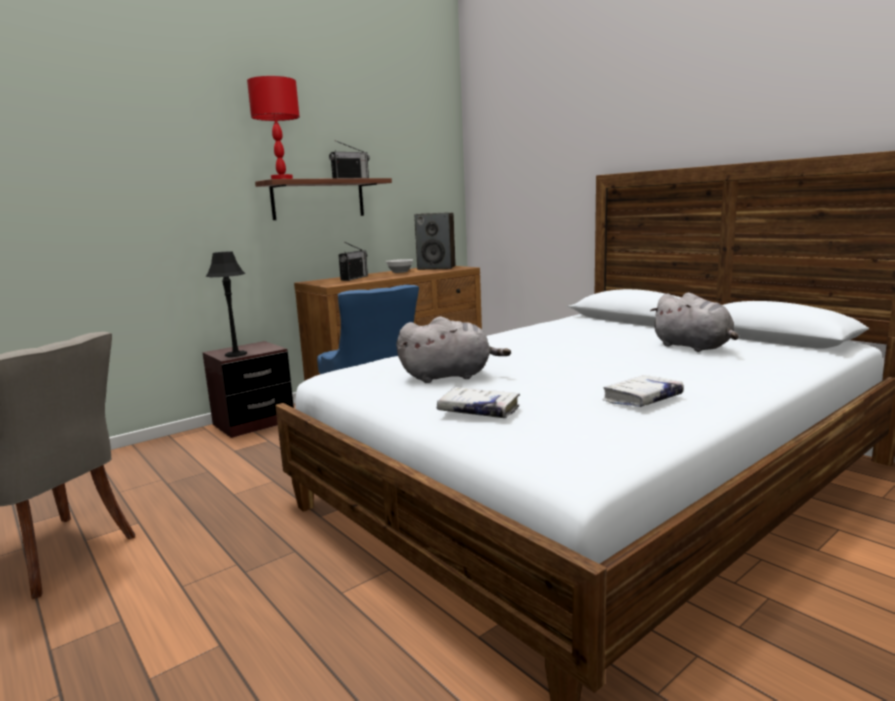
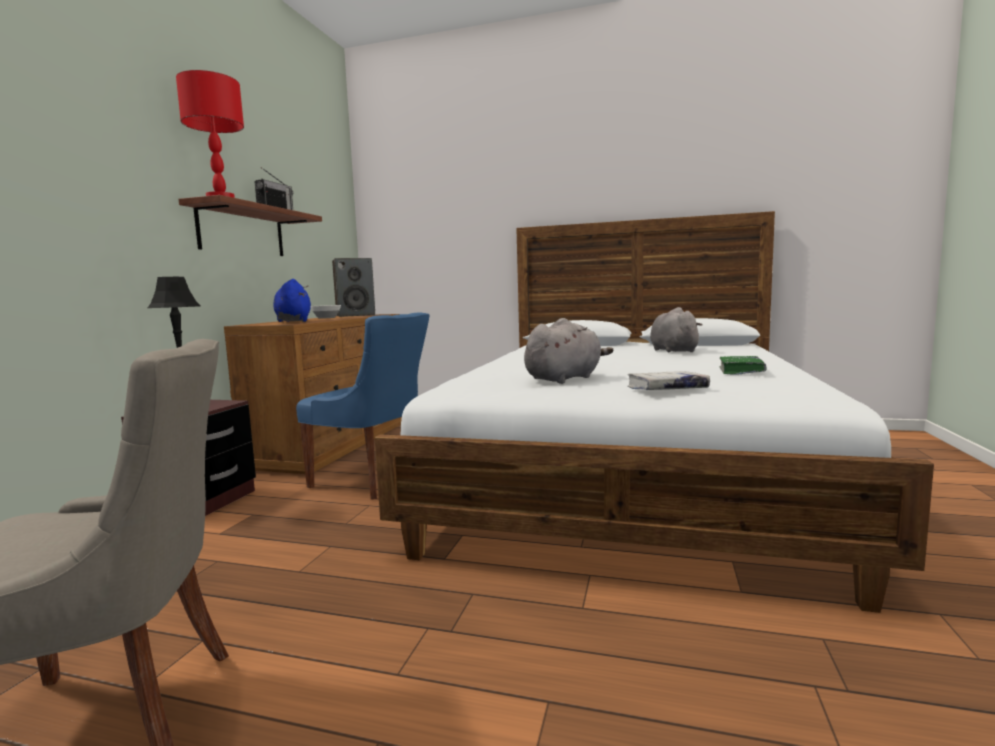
camera: 35 degrees left, 5 degrees down
radio [339,242,368,281] -> blue plush toy [274,279,311,322]
white book [602,375,684,407] -> green book [719,356,766,375]
grey plush toy [650,293,739,352] -> grey plush toy turned 120 degrees counterclockwise [650,307,703,352]

